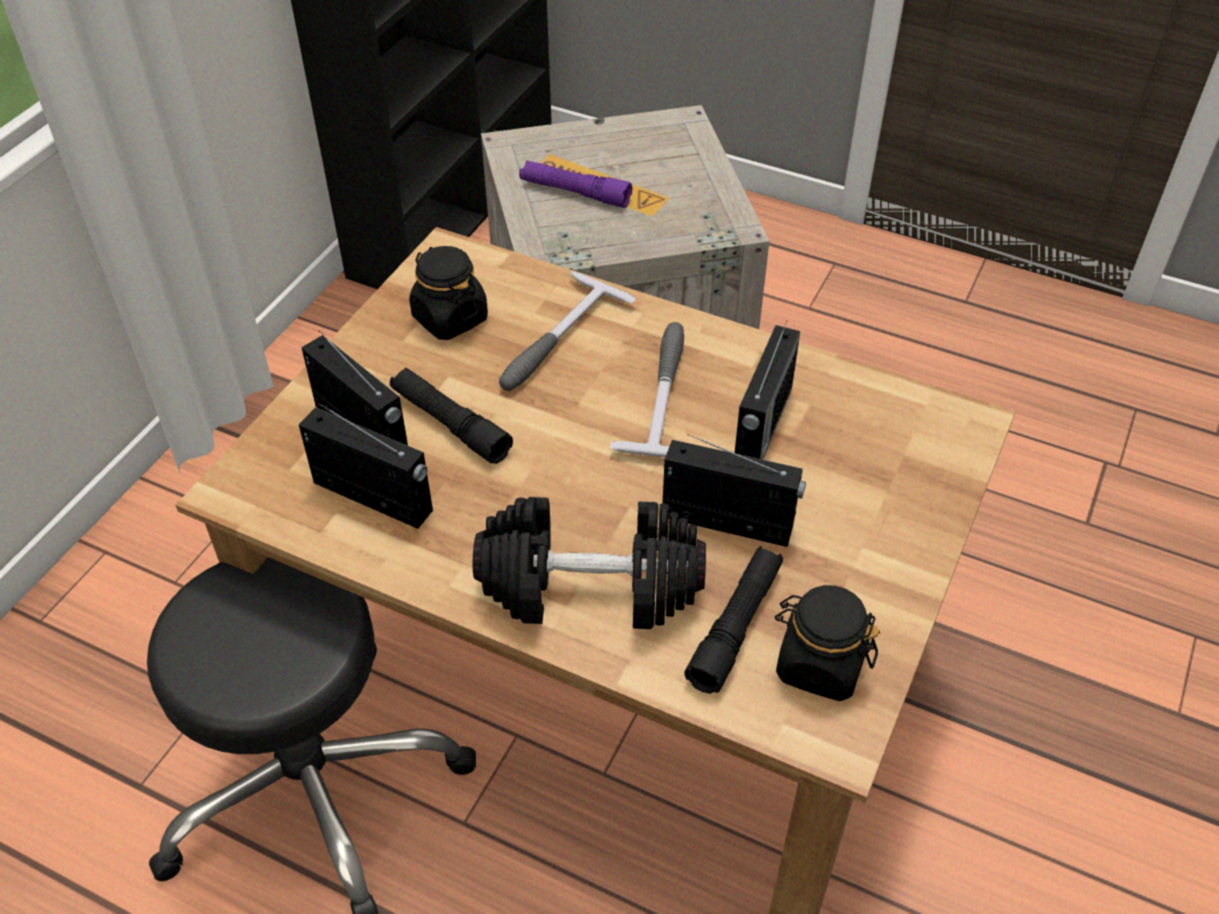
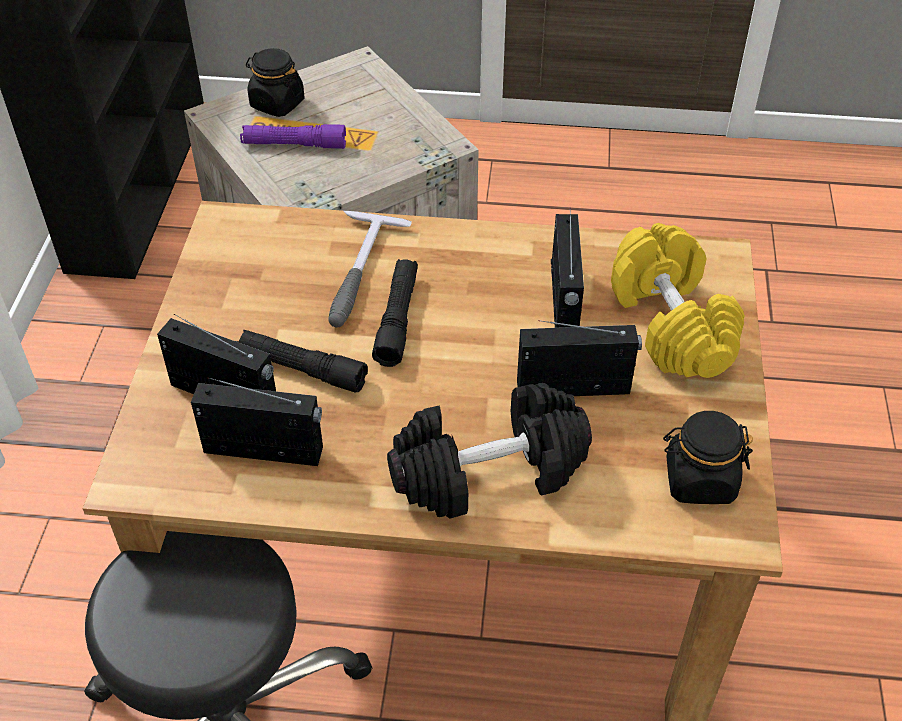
camera: 20 degrees left, 0 degrees up
black jar [409,246,488,340] -> black jar moved to [246,48,305,117]
hammer [610,322,684,457] -> none
black flashlight [684,546,783,694] -> black flashlight moved to [372,259,418,367]
none -> yellow dumbbell [611,223,745,378]

